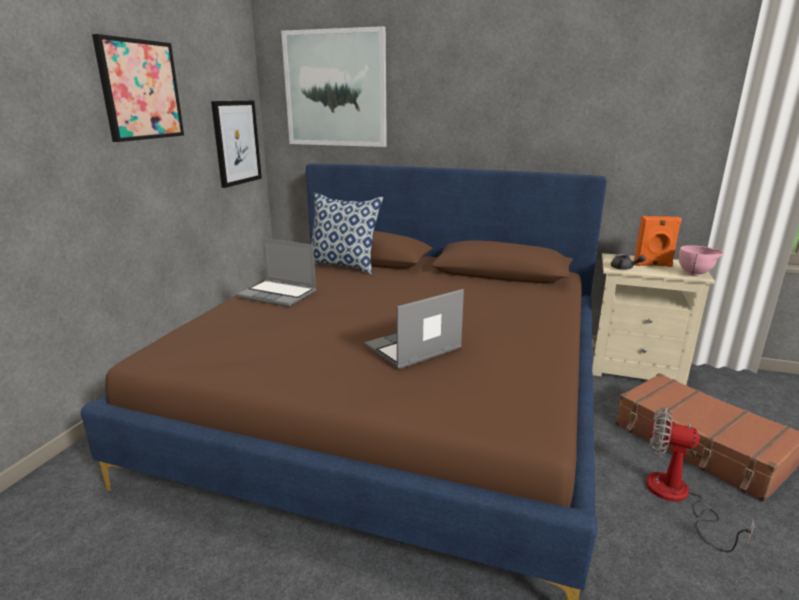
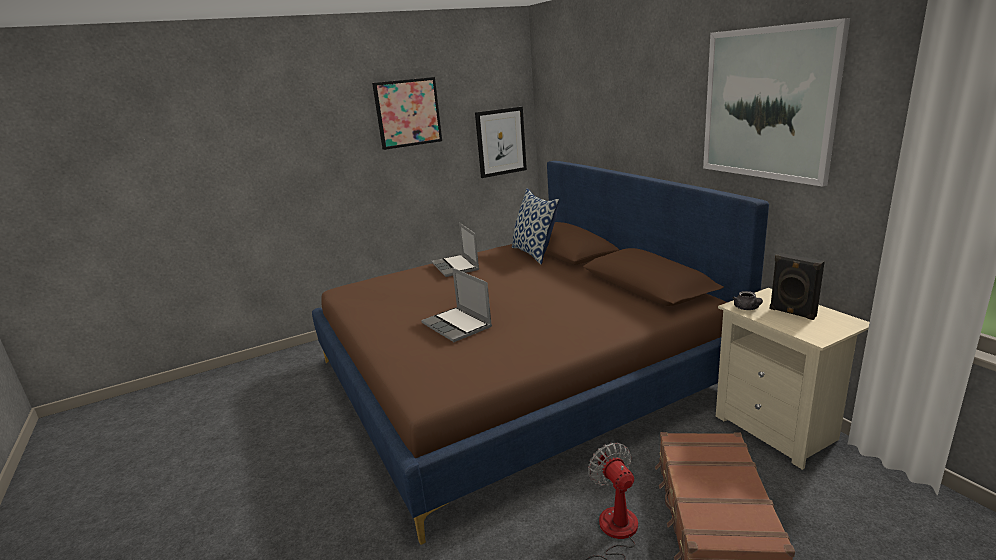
camera: 45 degrees right, 0 degrees up
picture [281,26,387,147] -> picture moved to [703,18,850,187]
laptop [364,289,464,369] -> laptop turned 135 degrees counterclockwise [421,268,492,342]
orange speaker [634,216,682,267] -> black speaker [769,253,825,320]
pink bowl [679,245,724,276] -> none

